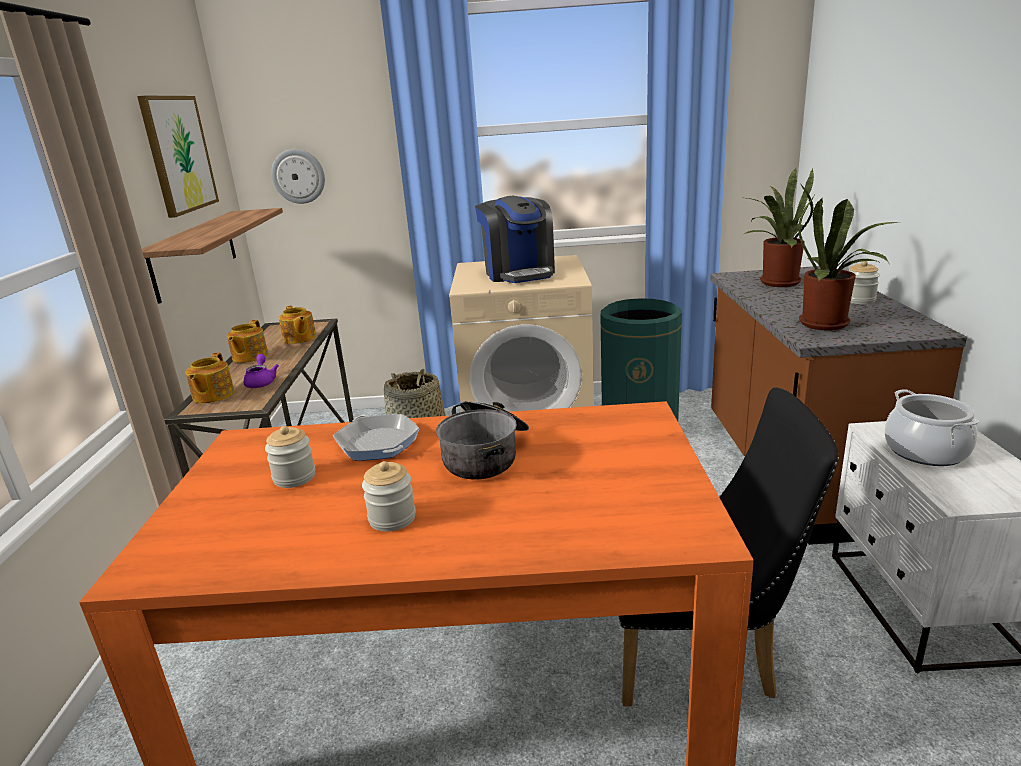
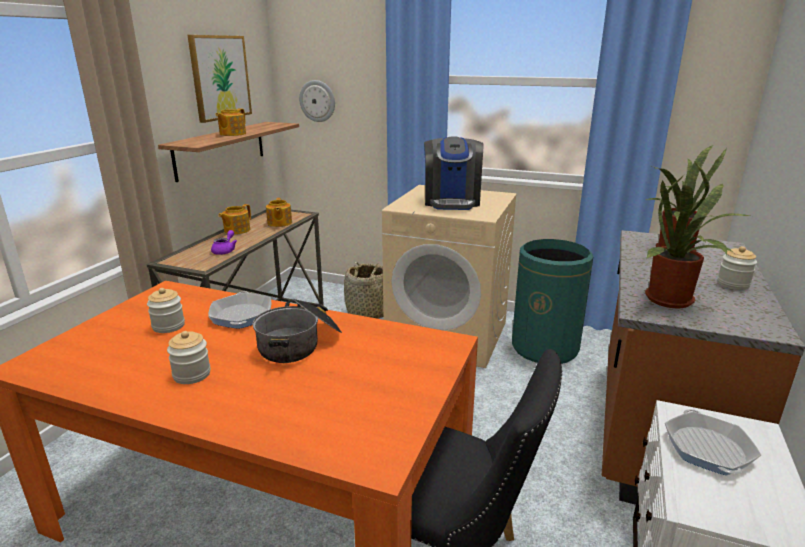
camera: 20 degrees right, 0 degrees up
teapot [185,353,235,403] -> teapot moved to [215,108,246,136]
cooking pot [884,389,979,466] -> frying pan [665,409,761,476]

